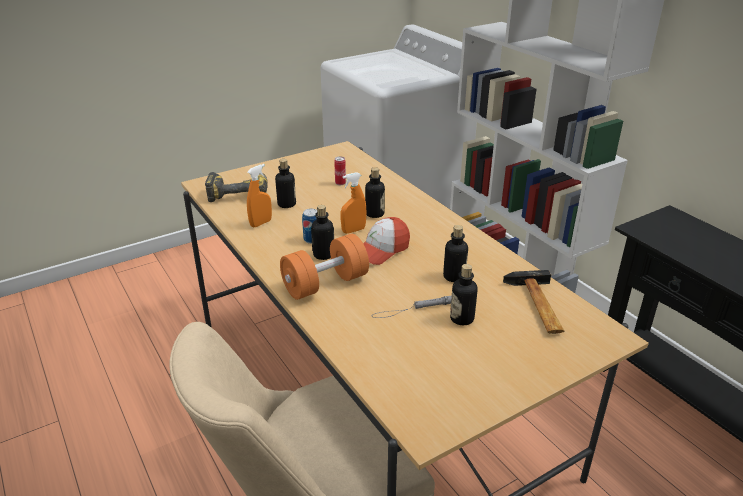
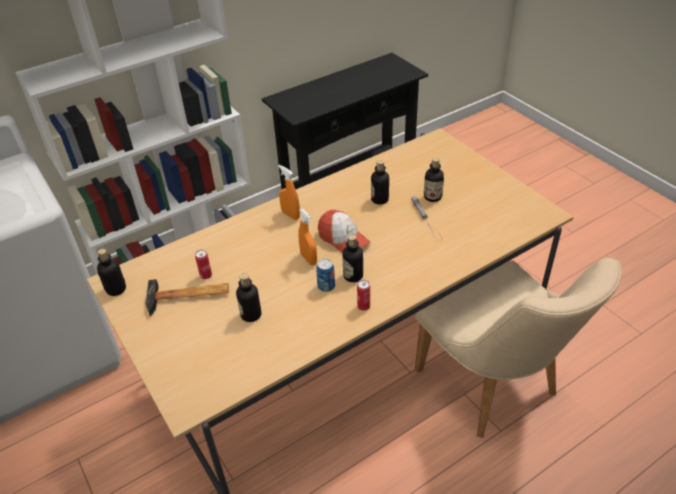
camera: 90 degrees left, 10 degrees up
power drill [205,172,268,202] -> none
orange spray bottle [247,164,272,228] -> orange spray bottle moved to [278,165,300,220]
orange dumbbell [280,234,369,300] -> none
bottle [365,167,385,218] -> bottle moved to [97,249,126,296]
hammer [503,270,564,334] -> hammer moved to [146,279,229,316]
none -> can [357,280,370,311]

